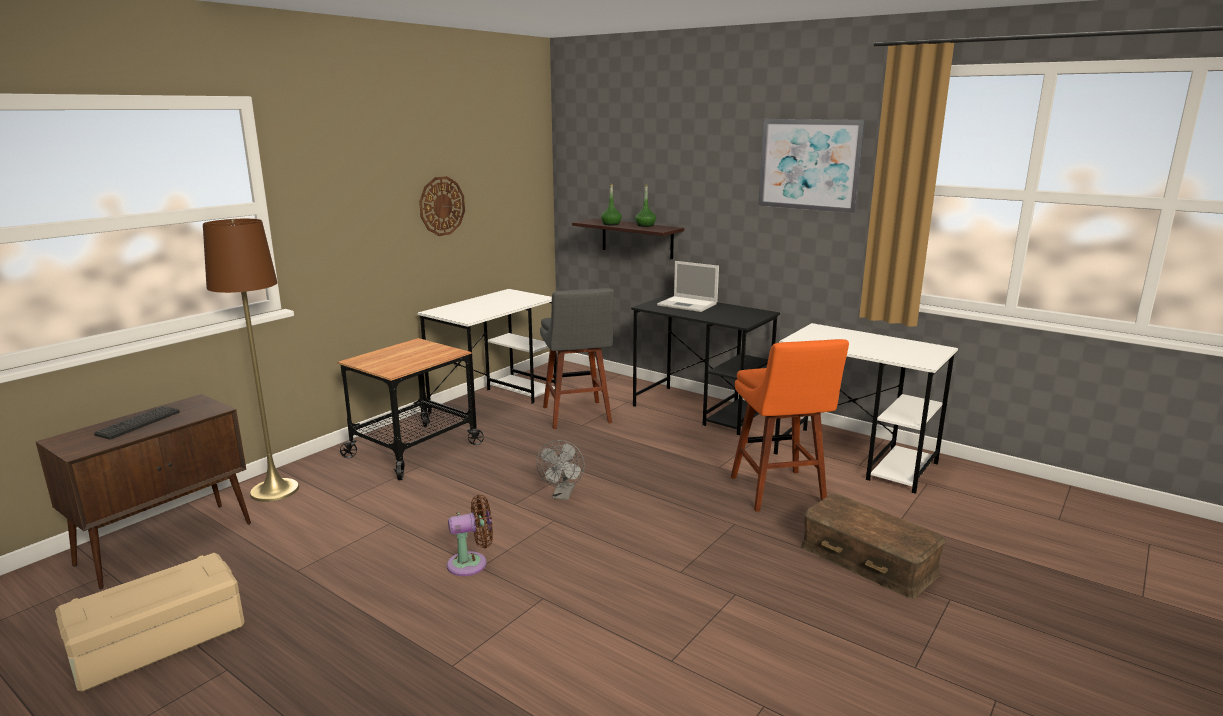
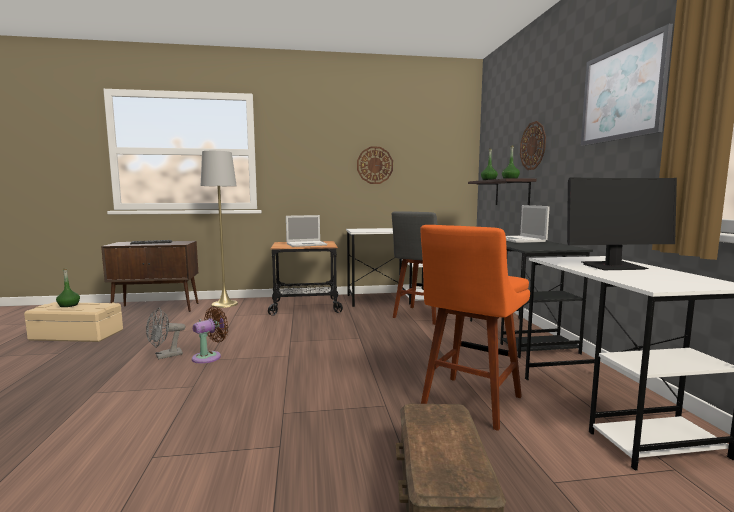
camera: 45 degrees right, 10 degrees down
brown floor lamp [203,219,299,502] -> grey floor lamp [201,151,238,308]
brown fan [447,494,493,576] -> brown fan turned 75 degrees counterclockwise [192,306,229,364]
grey fan [536,440,585,500] -> grey fan moved to [146,308,186,359]
none -> green bottle [56,269,80,307]
none -> laptop [286,215,327,247]
none -> wall clock [520,121,546,170]
none -> monitor [567,177,677,270]

